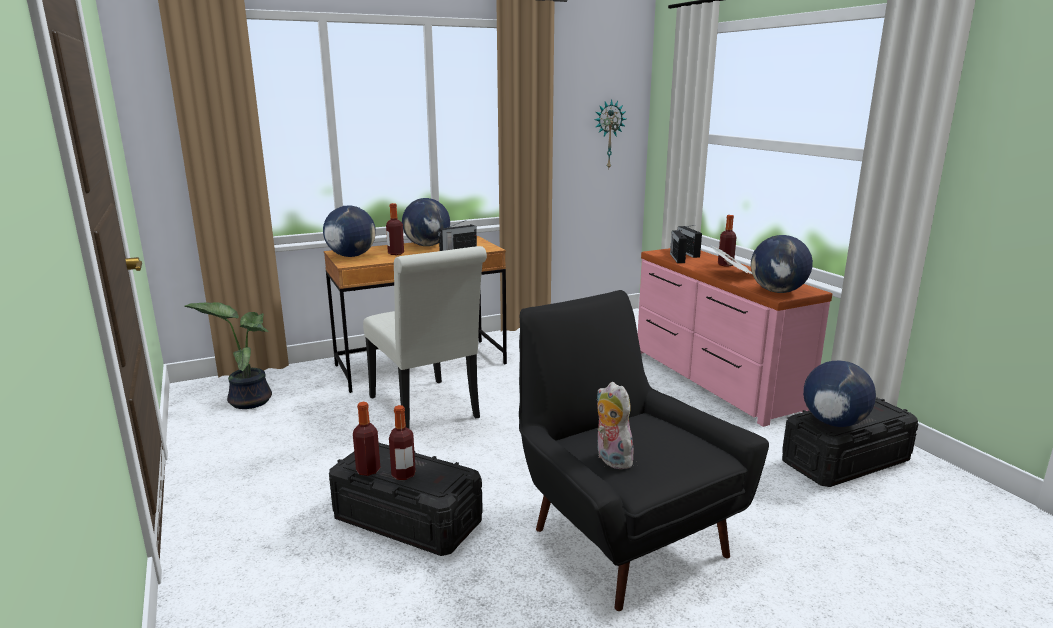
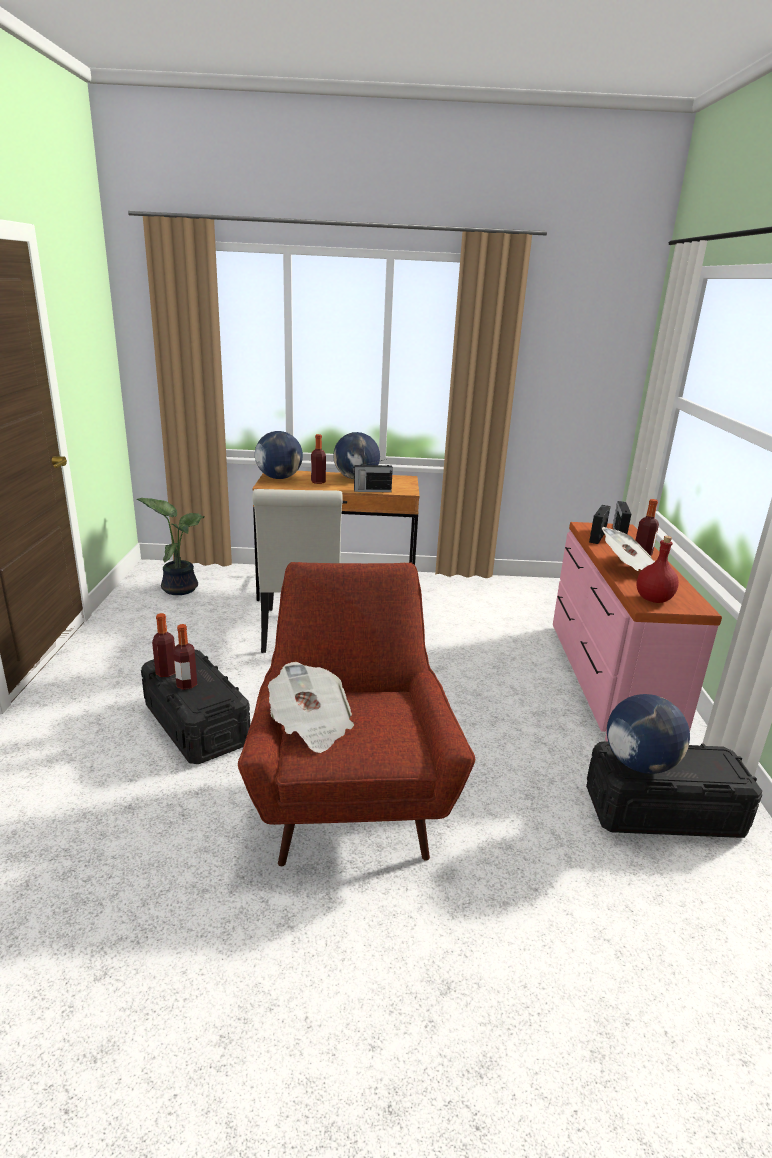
camera: 25 degrees right, 5 degrees up
black armchair [519,290,769,611] -> red armchair [238,562,475,866]
wall clock [595,99,626,168] -> none
plush toy [597,382,634,469] -> newspaper [268,662,354,753]
globe [751,235,813,293] -> red bottle [636,536,679,603]

